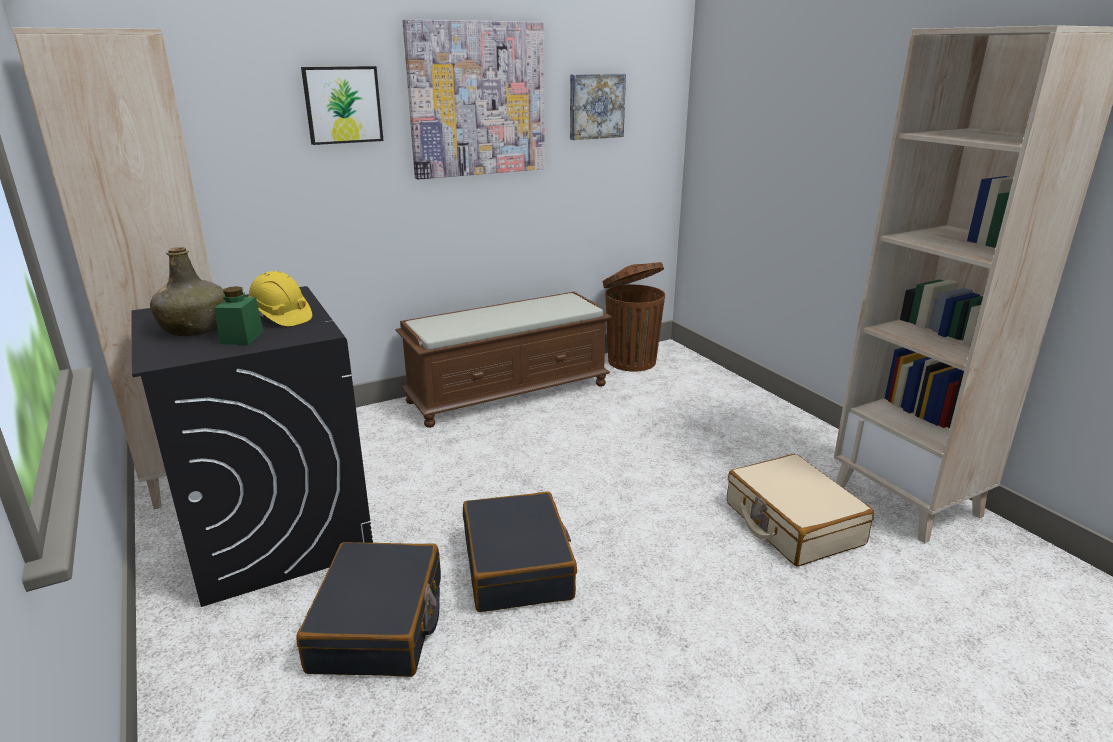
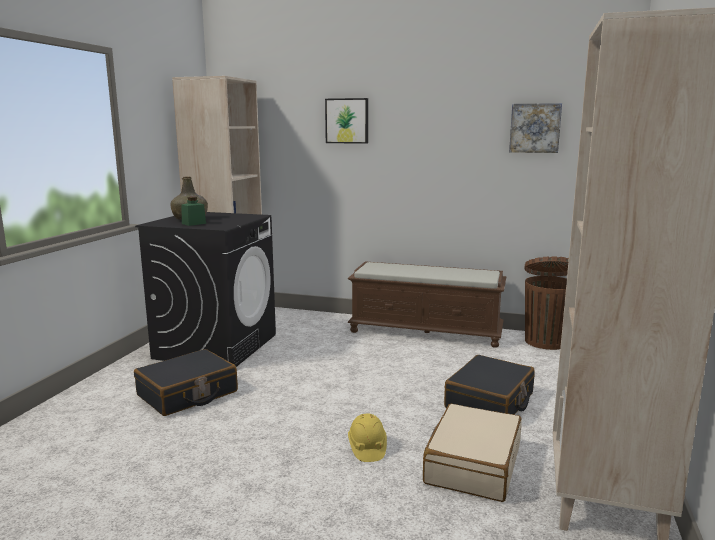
camera: 45 degrees right, 10 degrees down
yellow hard hat [248,271,312,326] -> yellow hard hat moved to [348,414,387,462]
picture [403,19,545,179] -> none
black suitcase [463,492,577,612] -> black suitcase moved to [444,355,535,415]

